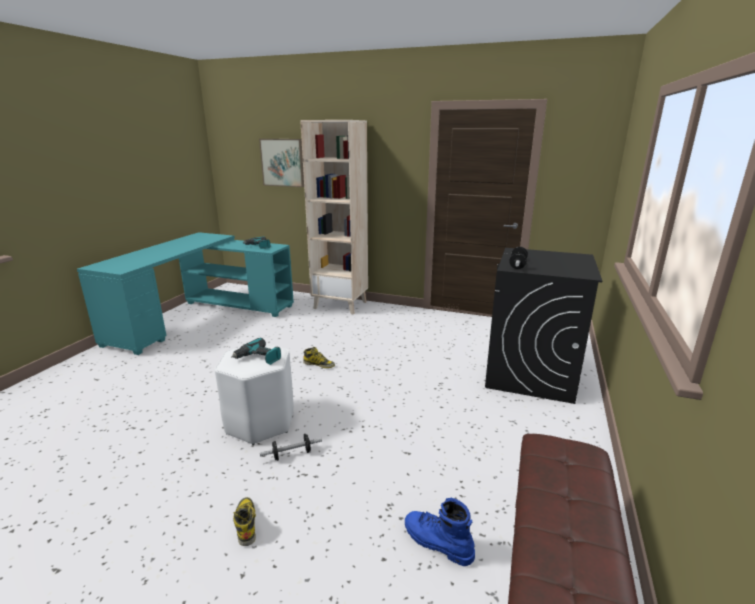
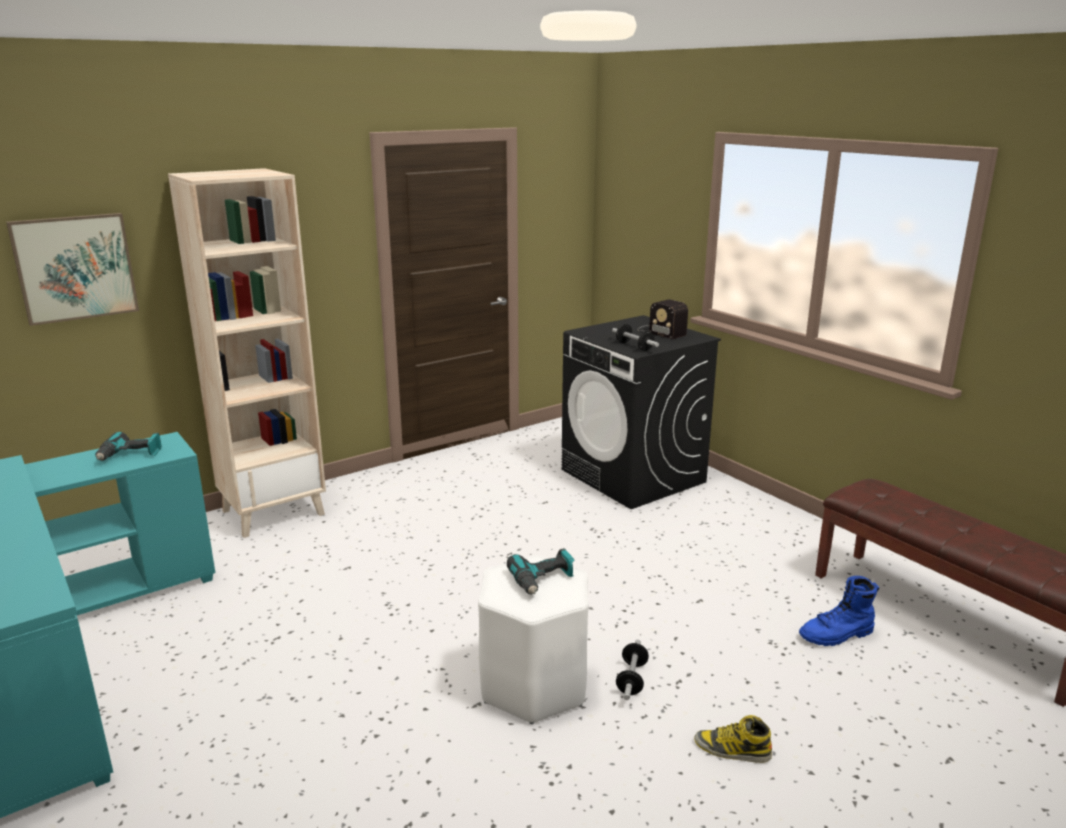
camera: 55 degrees left, 0 degrees up
boot [303,347,335,368] -> none
none -> radio [638,299,688,339]

